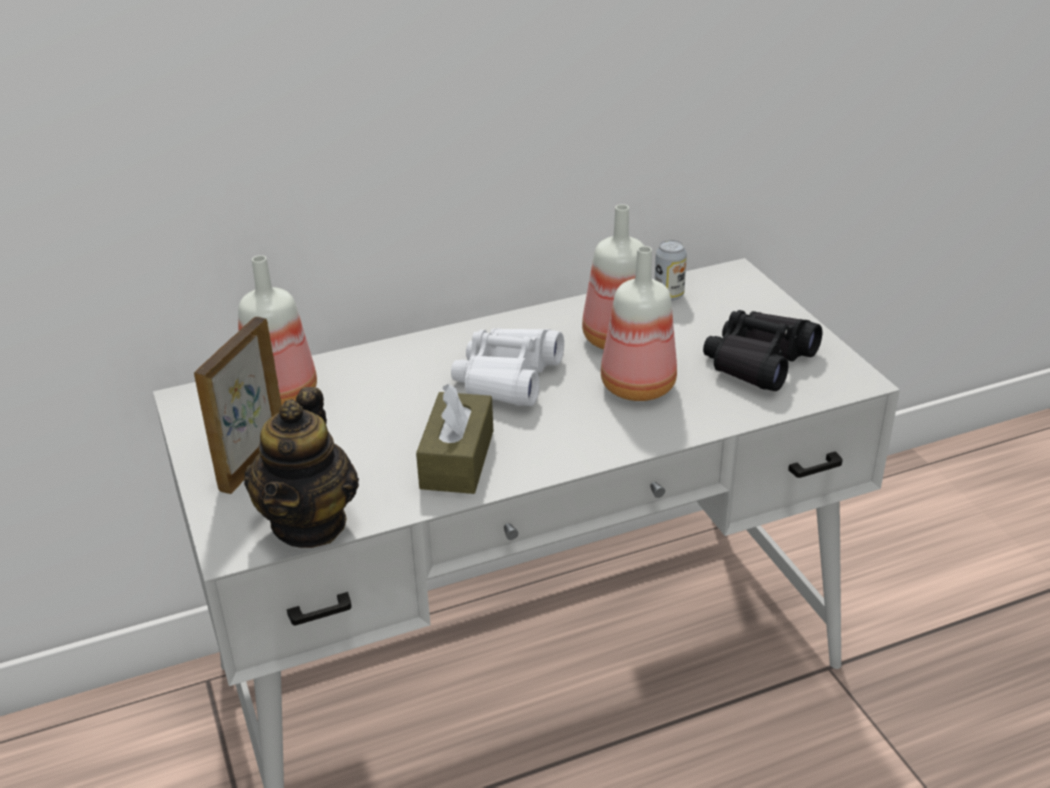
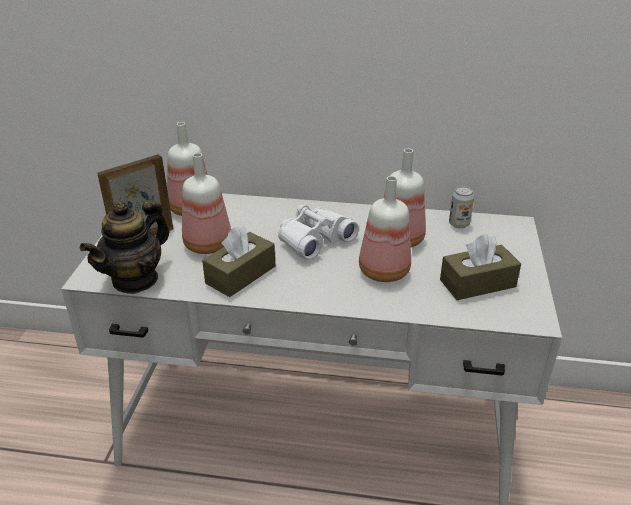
camera: 30 degrees right, 0 degrees up
black binoculars [703,310,822,391] -> brown tissue box [440,234,521,300]
none -> bottle [182,153,231,254]

